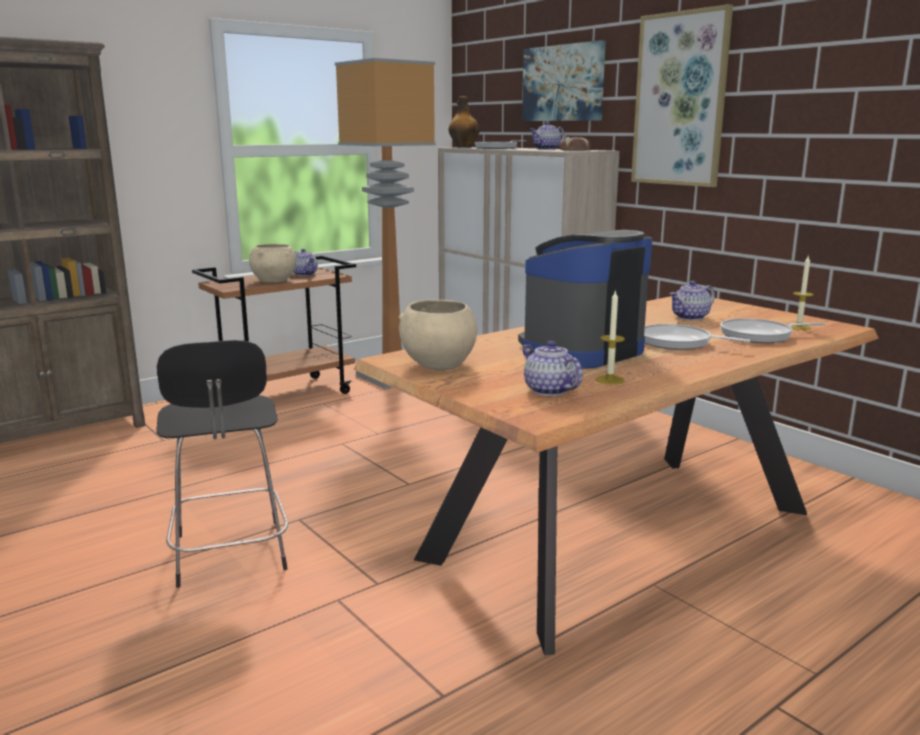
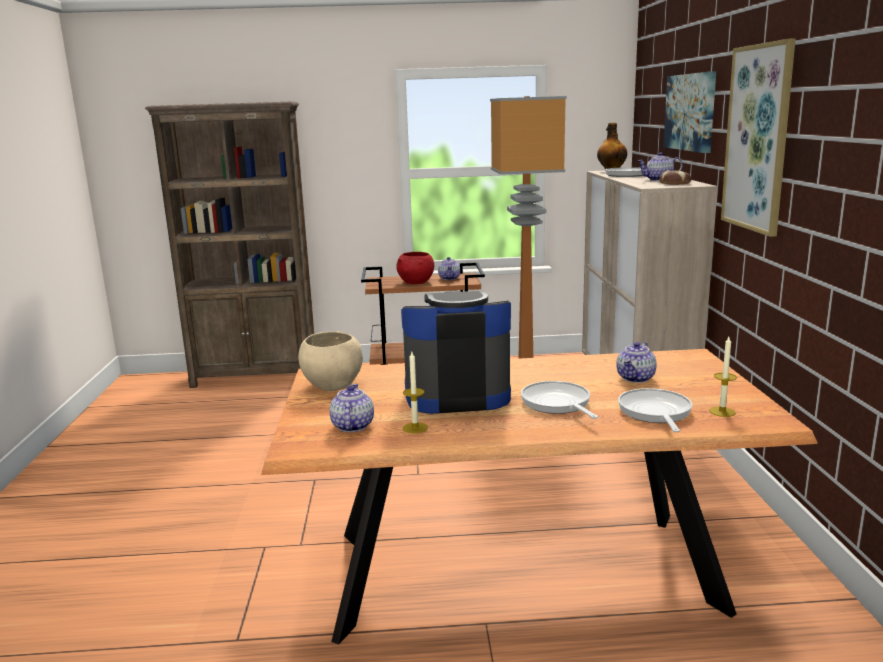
camera: 35 degrees right, 0 degrees up
black stool [156,340,288,588] -> none
beige bowl [249,244,296,282] -> red bowl [396,252,434,284]
teapot [669,281,715,320] -> teapot turned 60 degrees counterclockwise [616,342,657,383]
frying pan [720,318,826,343] -> frying pan turned 60 degrees clockwise [618,388,692,432]

